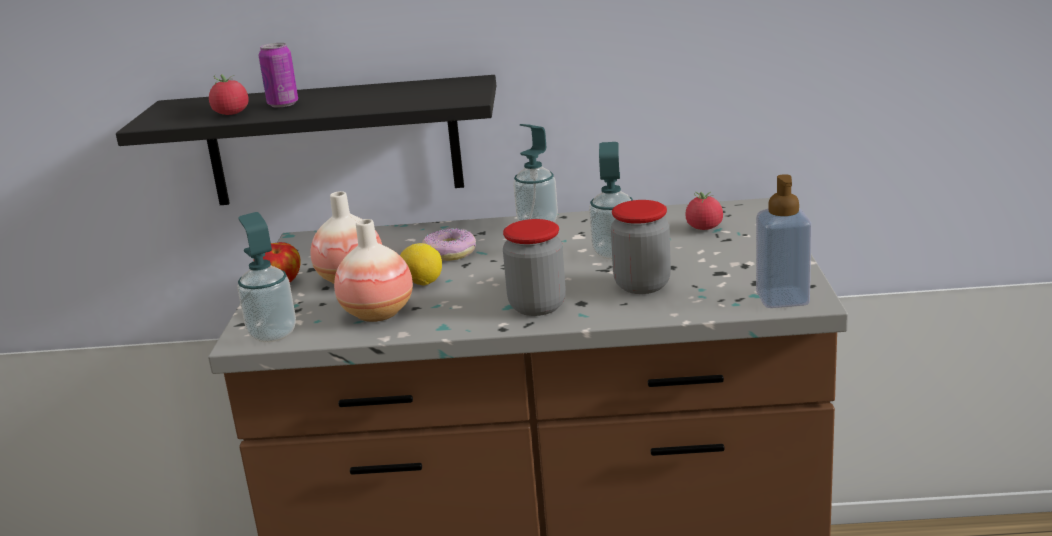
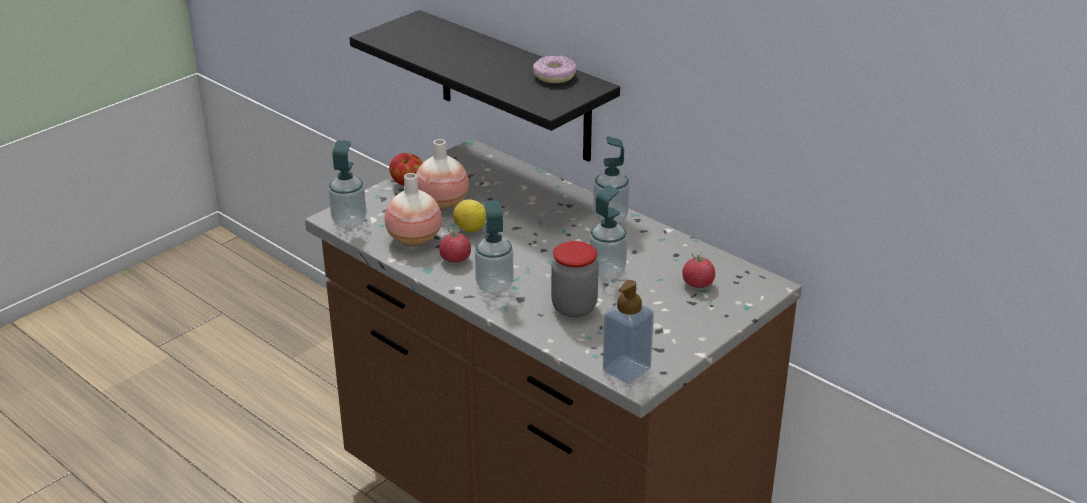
camera: 40 degrees right, 10 degrees up
tomato [209,74,249,115] -> tomato moved to [439,228,471,263]
can [259,43,298,108] -> none
donut [422,228,476,261] -> donut moved to [533,55,577,83]
jar [503,219,566,316] -> soap dispenser [475,200,514,294]

